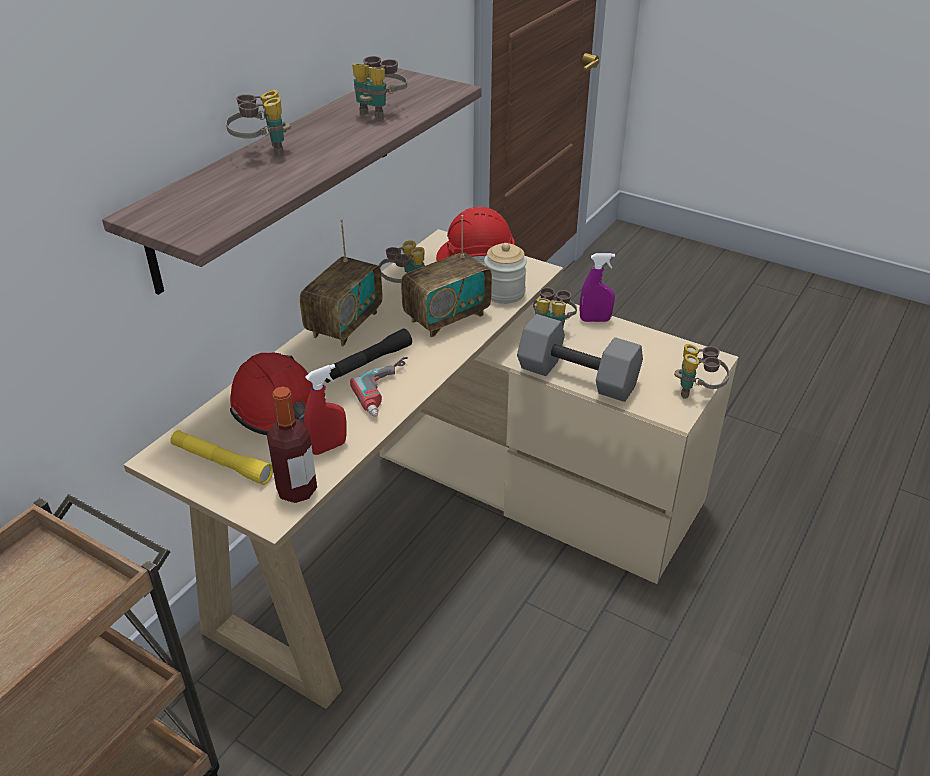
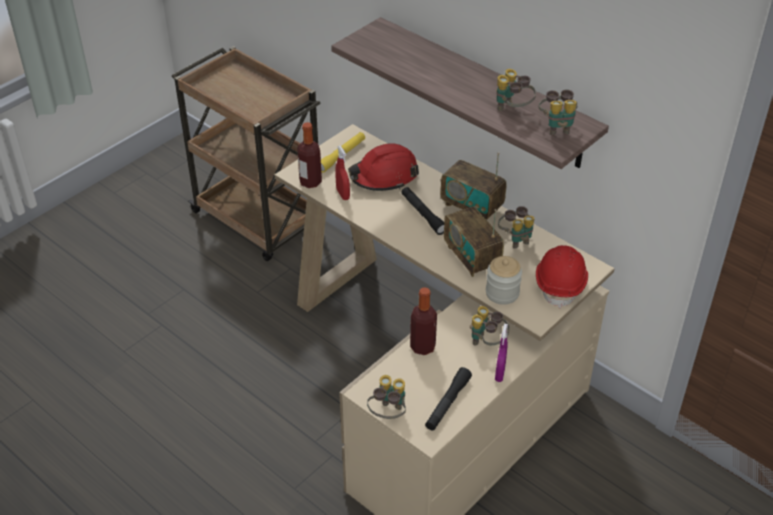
camera: 100 degrees right, 5 degrees up
binoculars [226,90,291,157] -> binoculars moved to [538,89,578,135]
power drill [350,357,408,417] -> none
grey dumbbell [517,314,643,402] -> bottle [410,287,437,355]
none -> black flashlight [425,367,472,430]

